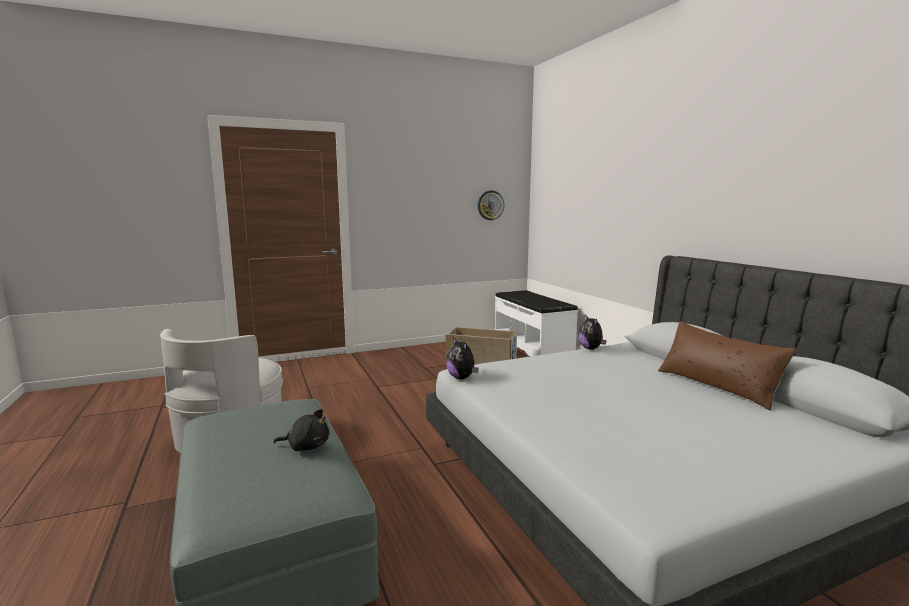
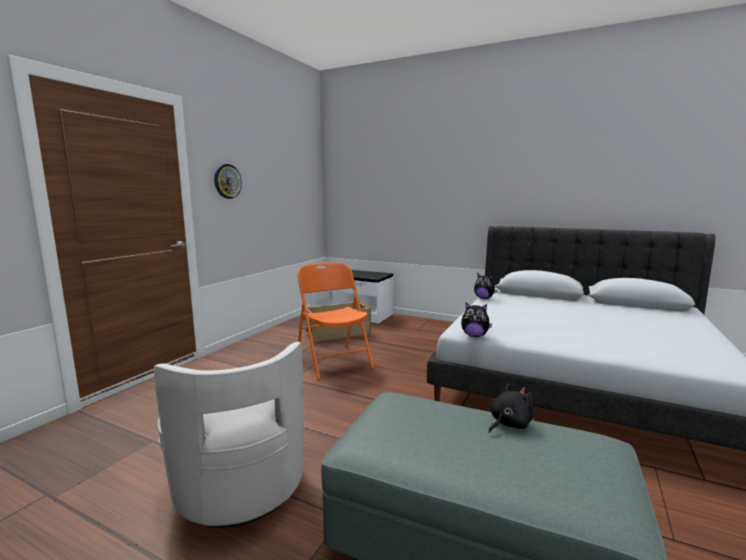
camera: 40 degrees left, 0 degrees up
wall clock [477,191,504,220] -> wall clock moved to [214,164,242,199]
brown pillow [658,321,796,410] -> none
none -> orange chair [298,263,375,381]

